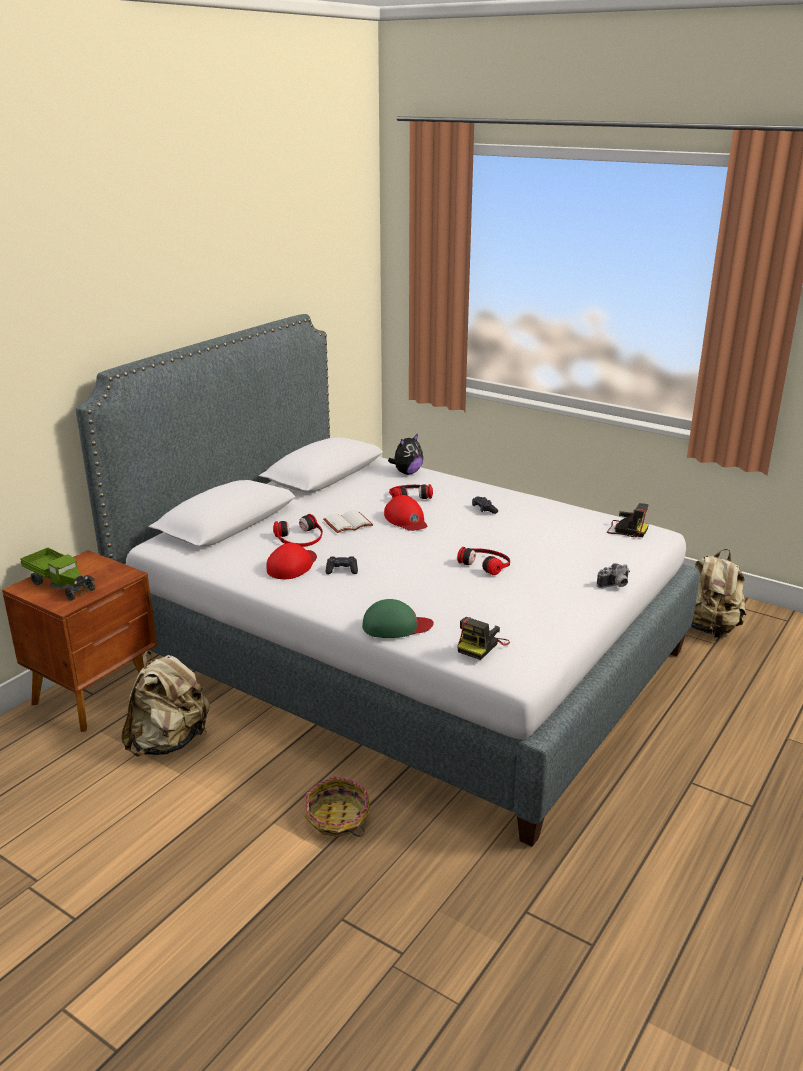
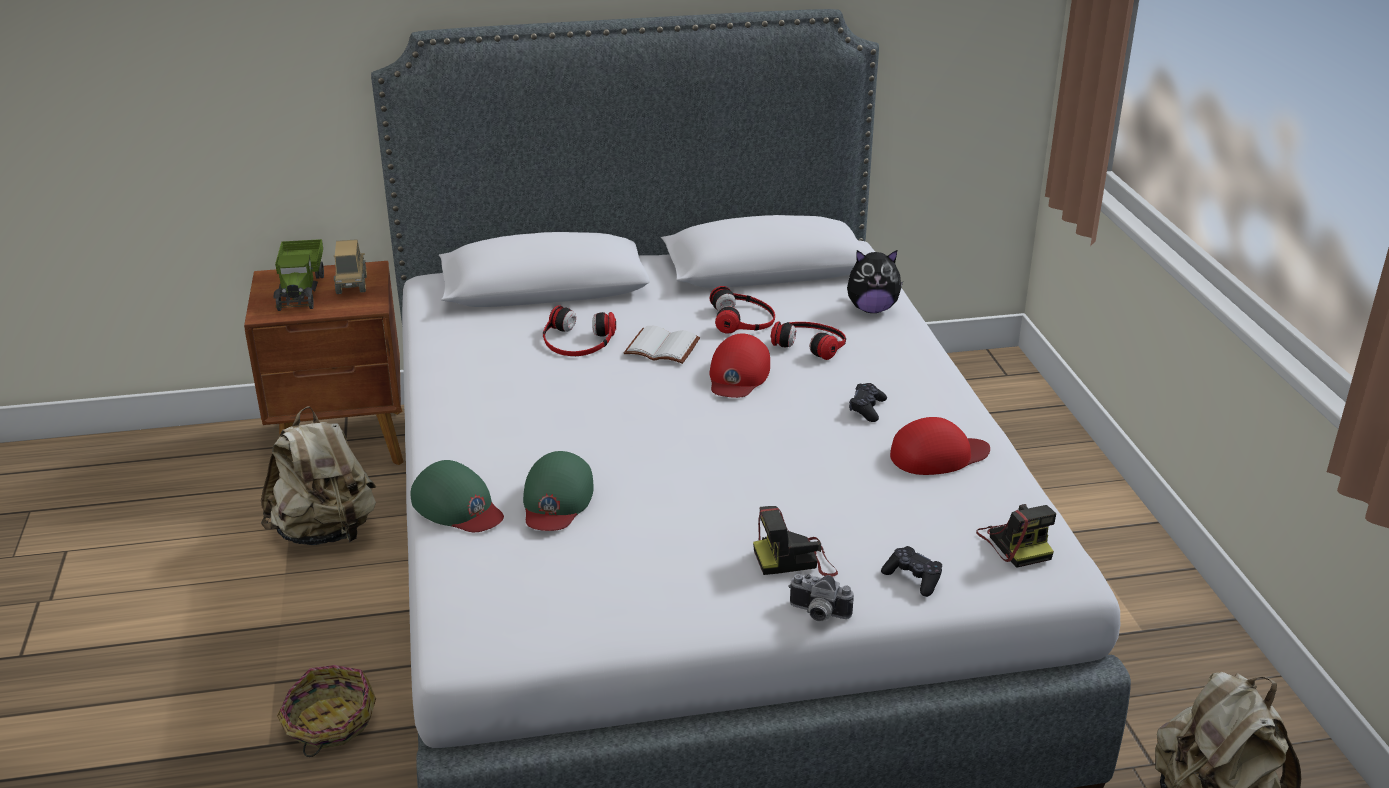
camera: 45 degrees right, 5 degrees up
red cap [267,543,317,579] -> red cap moved to [890,417,990,475]
black game controller [326,556,358,574] -> black game controller moved to [881,546,942,597]
headphones [457,547,510,575] -> headphones moved to [710,286,775,334]
camera [457,617,510,660] -> camera moved to [753,506,838,577]
none -> toy truck [334,239,367,294]
none -> green cap [523,451,594,531]

